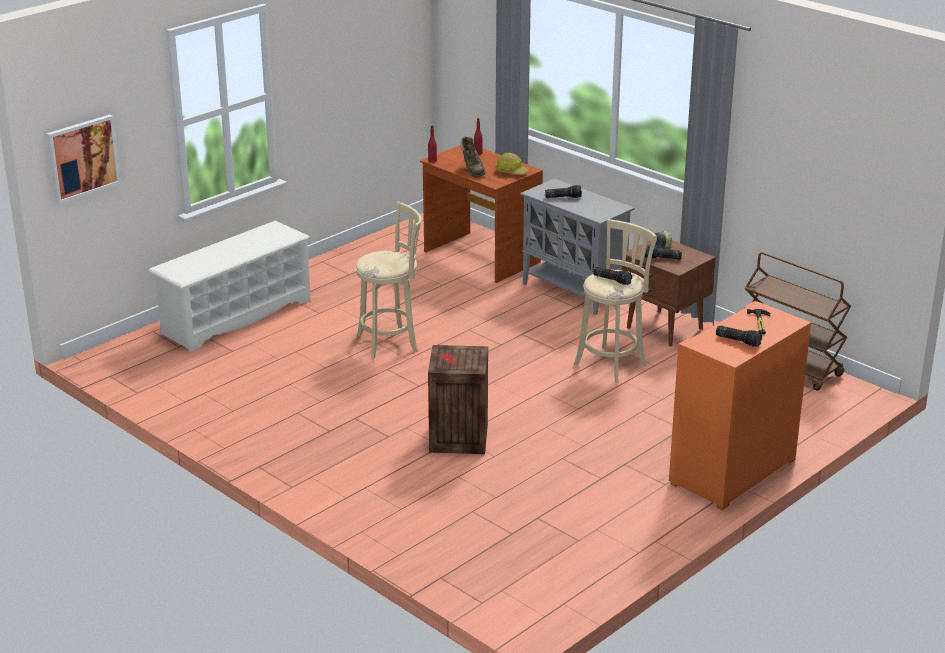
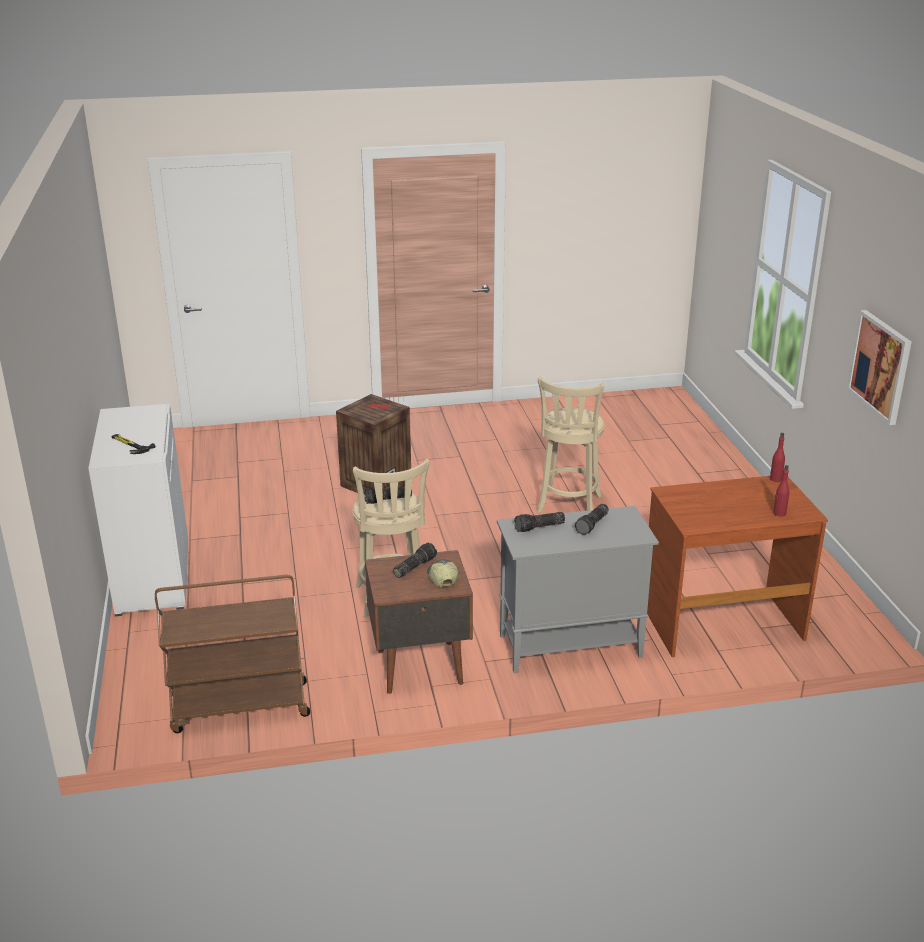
camera: 125 degrees right, 0 degrees up
picture [47,115,121,204] -> picture moved to [847,310,912,425]
white shoe rack [148,221,311,352] -> none
brown boot [460,136,486,178] -> none
hard hat [496,152,529,175] -> none
orange cabinet [669,301,811,510] -> white cabinet [88,404,188,617]
flashlight [716,325,762,347] -> flashlight moved to [514,512,565,532]

